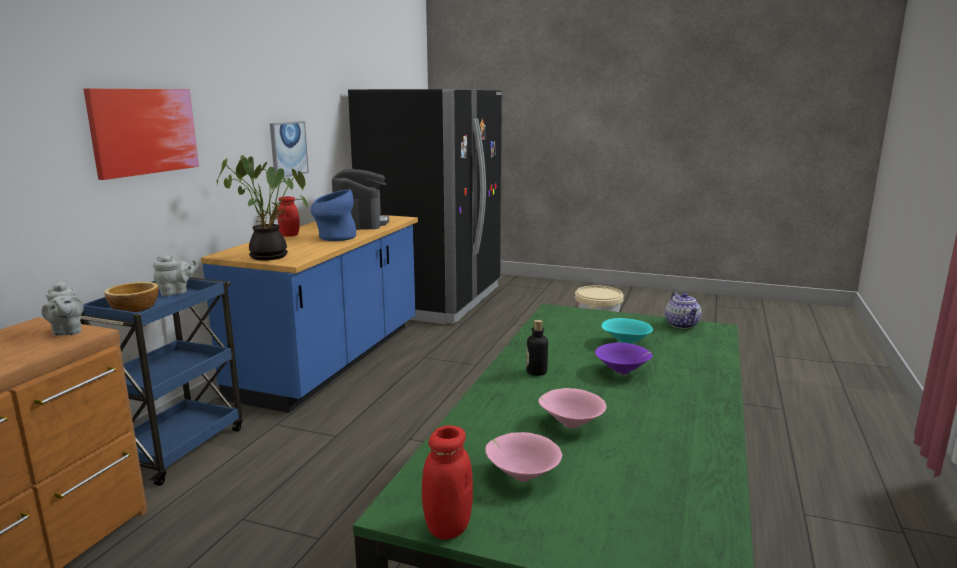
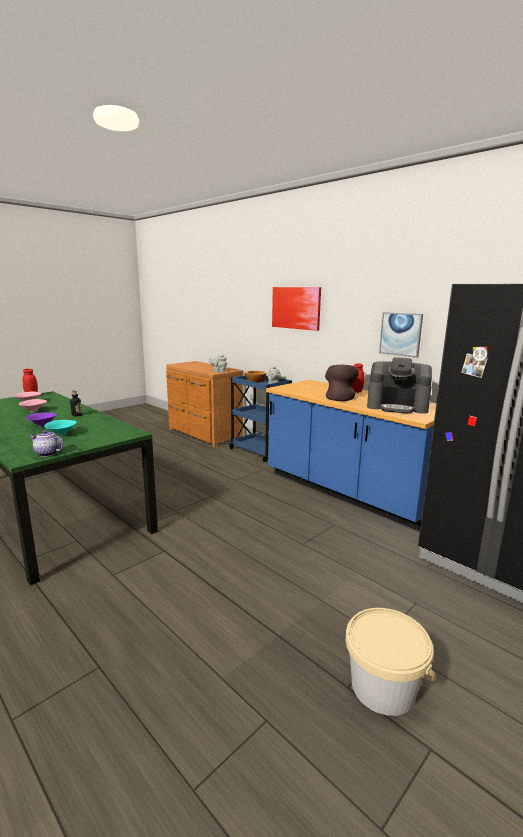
camera: 115 degrees right, 0 degrees up
potted plant [217,155,308,260] -> none
blue vase [311,189,356,241] -> brown vase [325,365,359,401]

